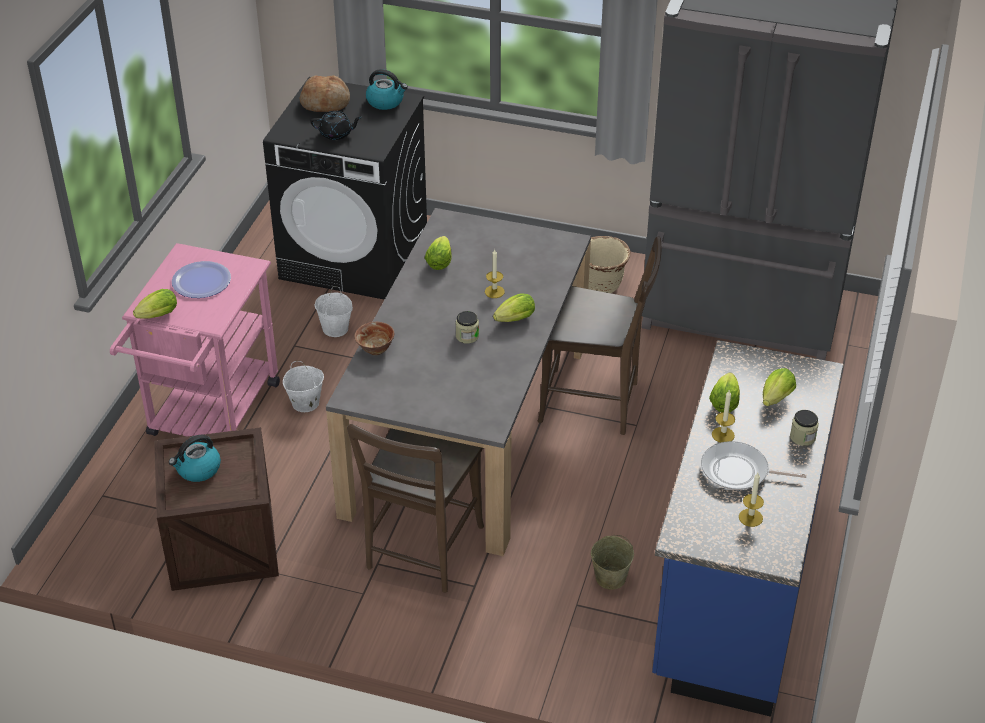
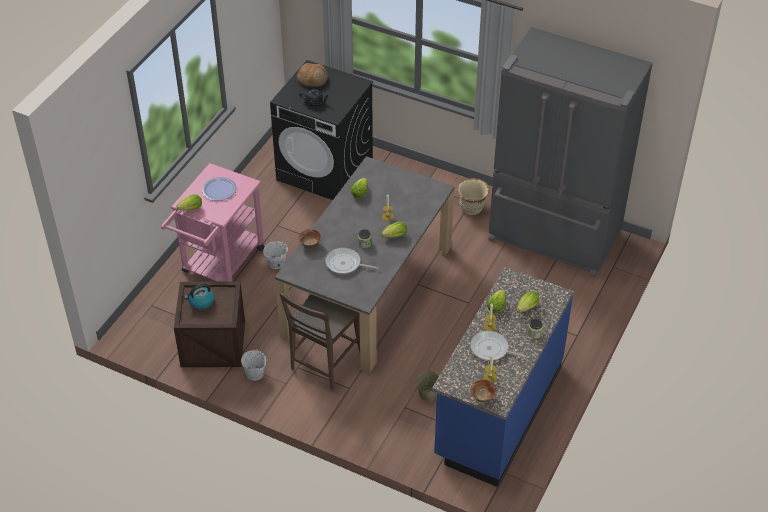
camera: 10 degrees right, 5 degrees up
white bucket [315,286,353,337] -> white bucket moved to [241,349,266,381]
kettle [366,69,408,110] -> none
brown chair [538,237,661,435] -> none
none -> frying pan [325,248,379,274]
none -> bowl [470,379,497,402]

